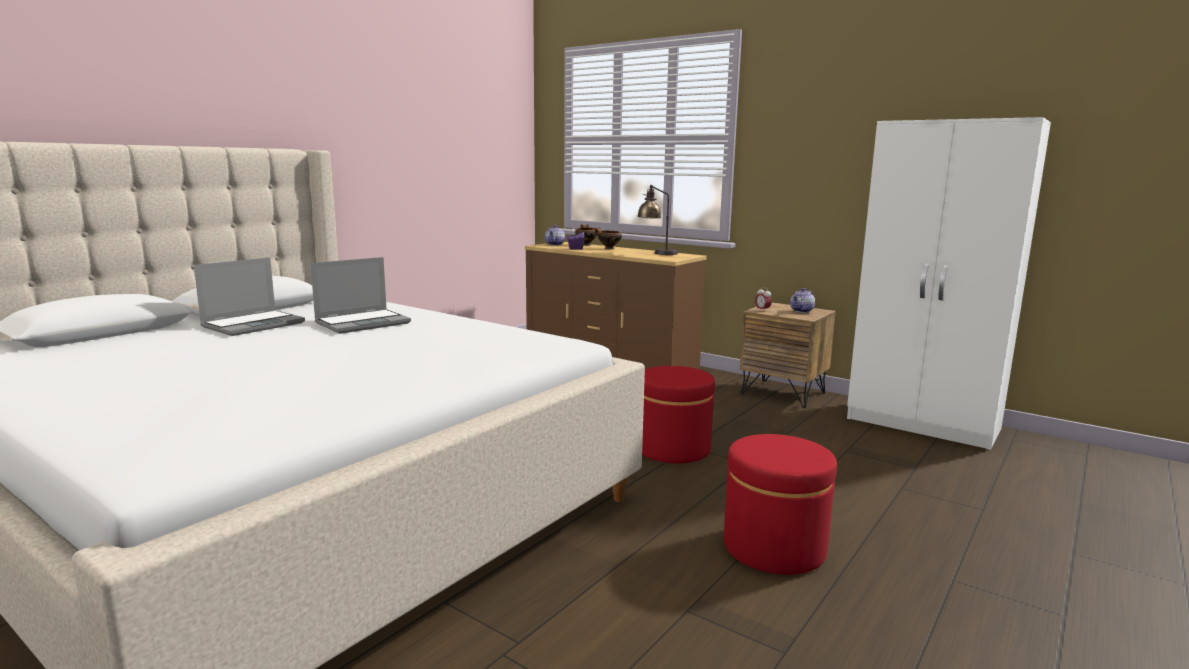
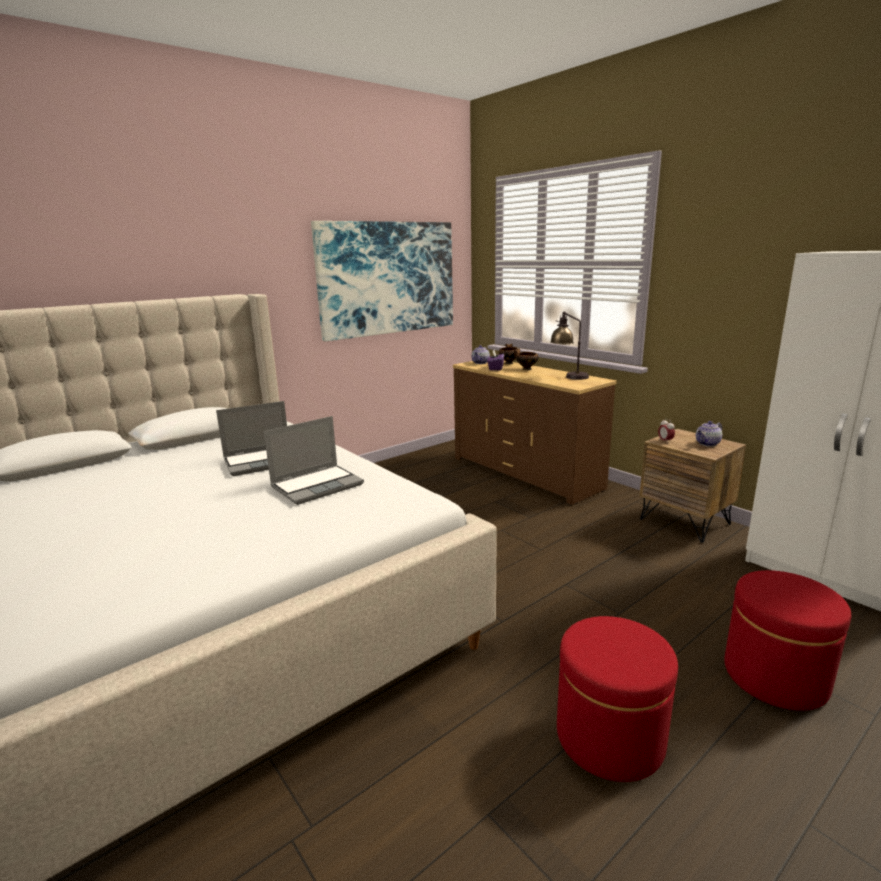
camera: 15 degrees right, 5 degrees up
laptop [194,257,305,336] -> laptop moved to [264,416,364,505]
red ottoman [642,366,715,463] -> red ottoman moved to [724,570,851,711]
none -> picture [311,221,453,341]

